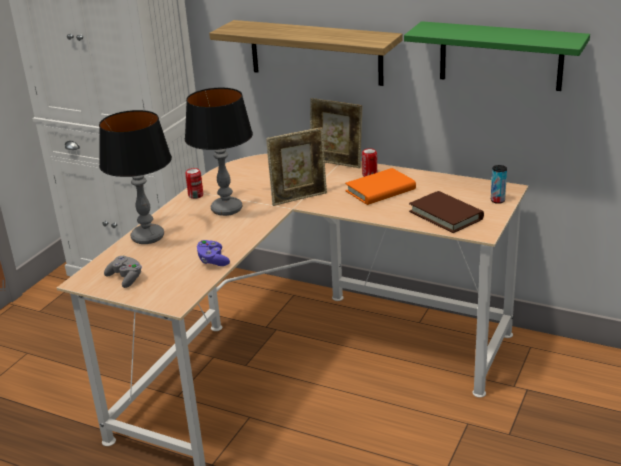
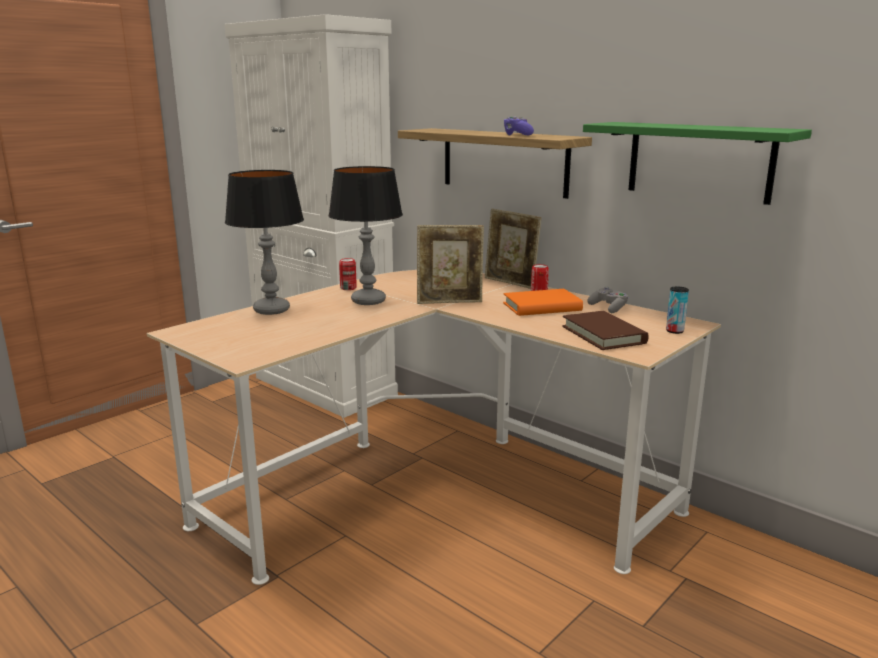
camera: 15 degrees right, 10 degrees down
grey game controller [104,256,142,288] -> grey game controller moved to [587,287,628,313]
purple game controller [197,240,230,266] -> purple game controller moved to [504,117,534,135]

